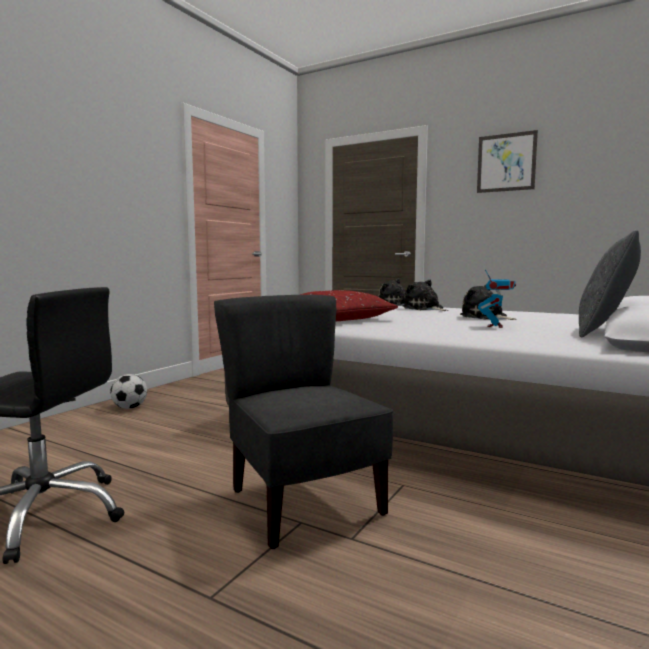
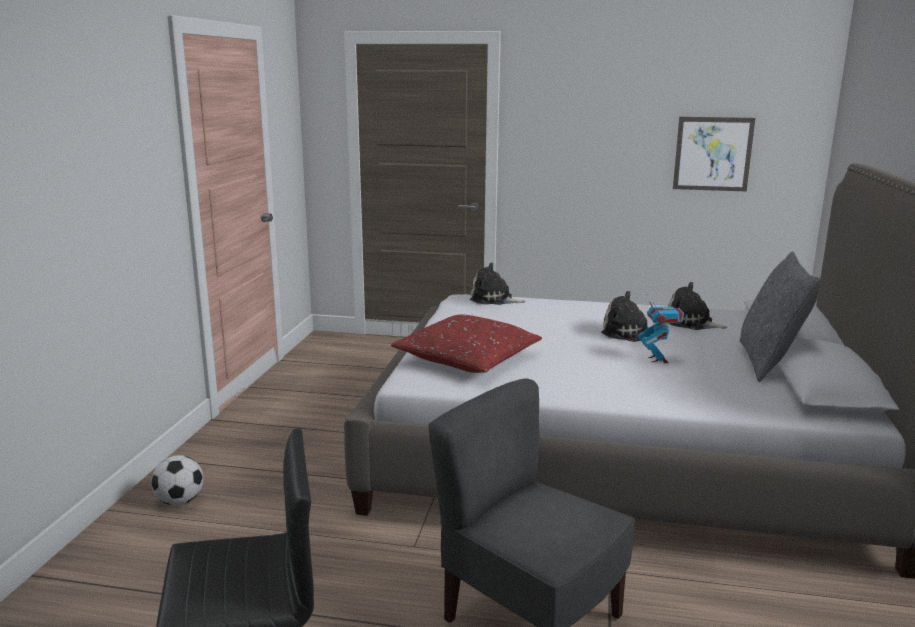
camera: 20 degrees left, 10 degrees up
plush toy [403,280,448,311] -> plush toy moved to [668,282,728,330]
picture [477,130,538,193] -> picture moved to [673,117,755,192]

